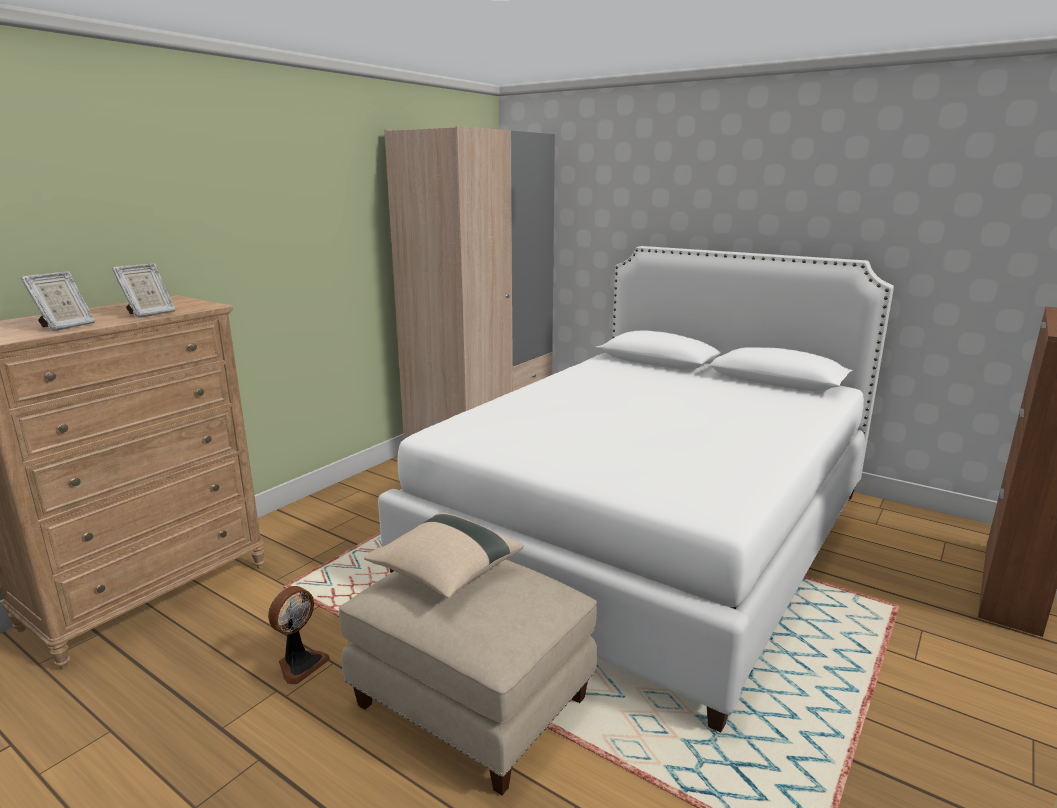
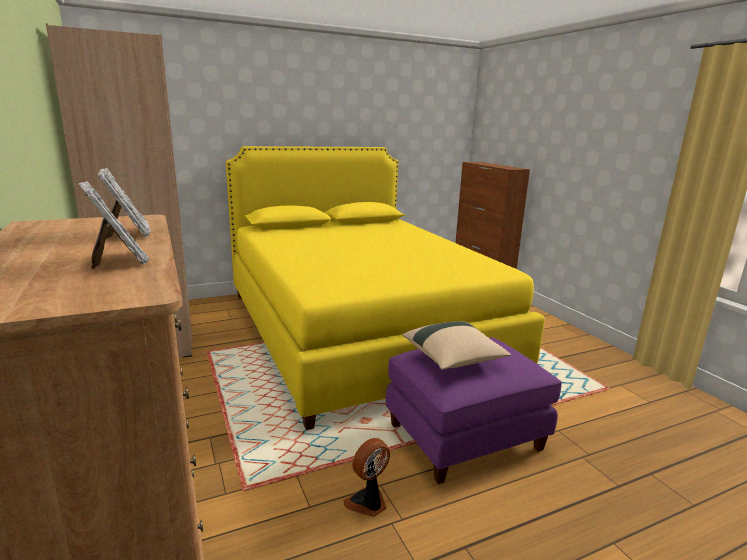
camera: 60 degrees left, 0 degrees up
fan [268,586,330,684] -> fan turned 105 degrees counterclockwise [344,438,390,517]
beige ottoman [339,559,597,795] -> purple ottoman [386,337,562,484]
white bed [378,246,894,733] -> yellow bed [226,146,545,430]

